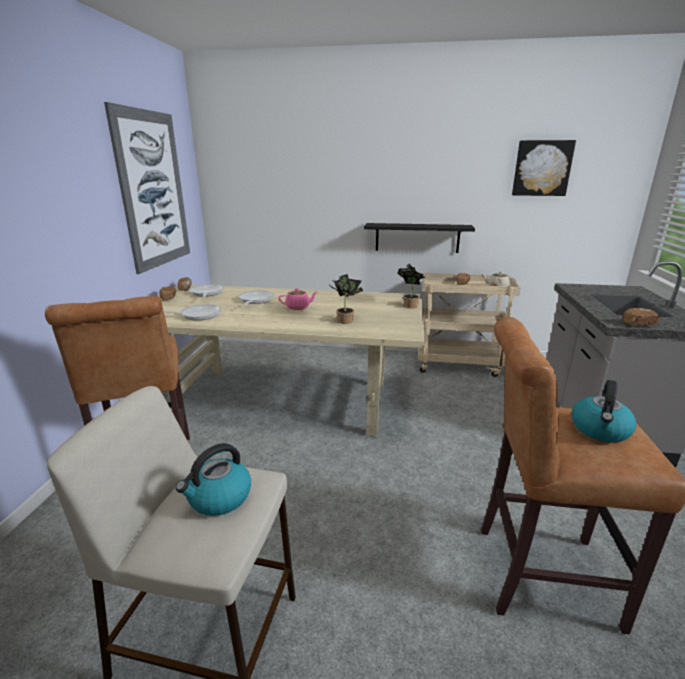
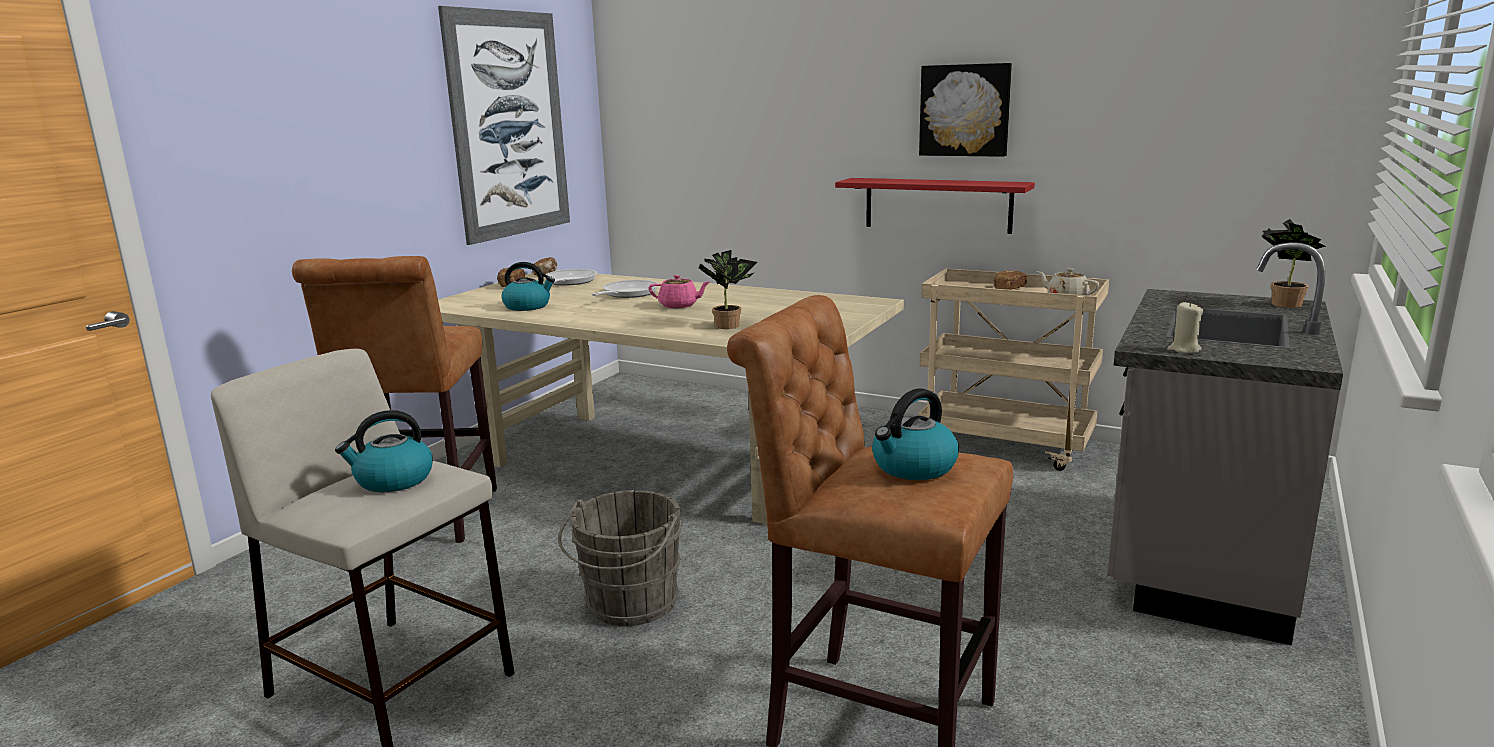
camera: 20 degrees right, 5 degrees down
frying pan [163,304,222,321] -> kettle [501,262,555,311]
black shelf [364,223,475,253] -> red shelf [835,178,1035,234]
potted plant [397,263,425,308] -> potted plant moved to [1261,219,1326,308]
picture [512,140,576,196] -> picture moved to [919,63,1012,157]
bread [623,308,659,325] -> beige candle [1167,302,1203,353]
none -> grey bucket [558,490,683,626]

